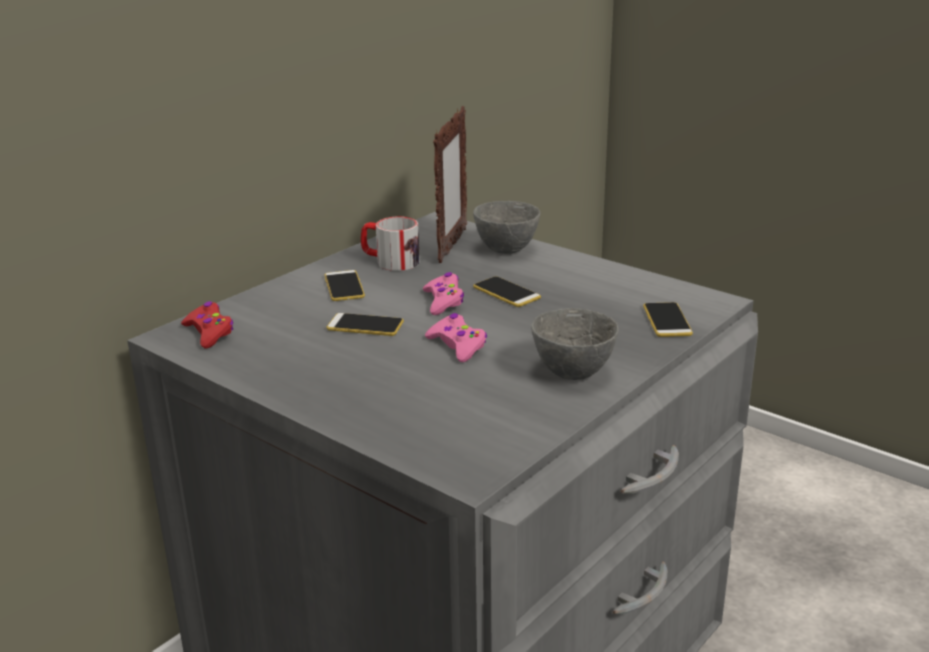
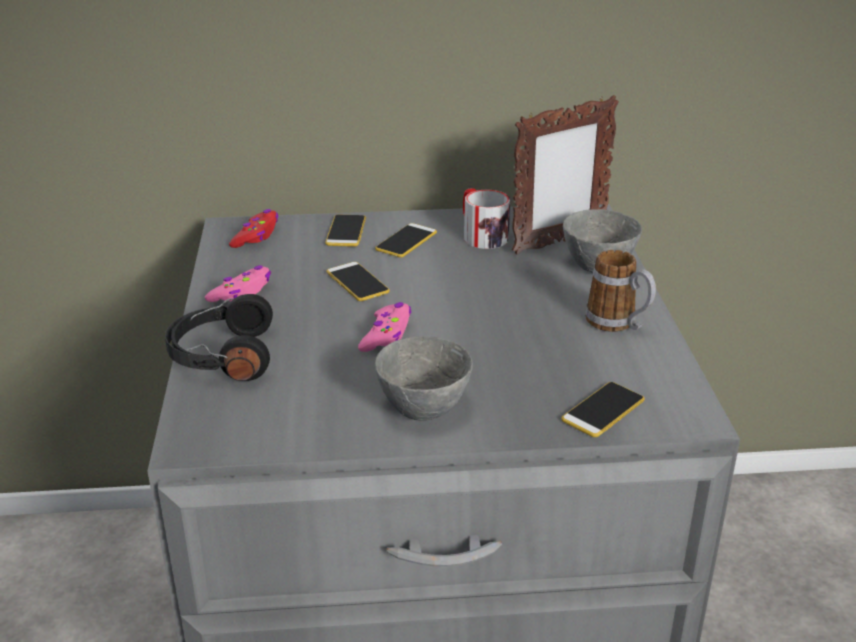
camera: 45 degrees right, 5 degrees up
pink game controller [423,272,464,315] -> pink game controller moved to [204,265,271,302]
phone [473,276,541,307] -> phone moved to [325,214,366,247]
none -> black headphones [165,294,273,381]
none -> mug [585,250,656,332]

